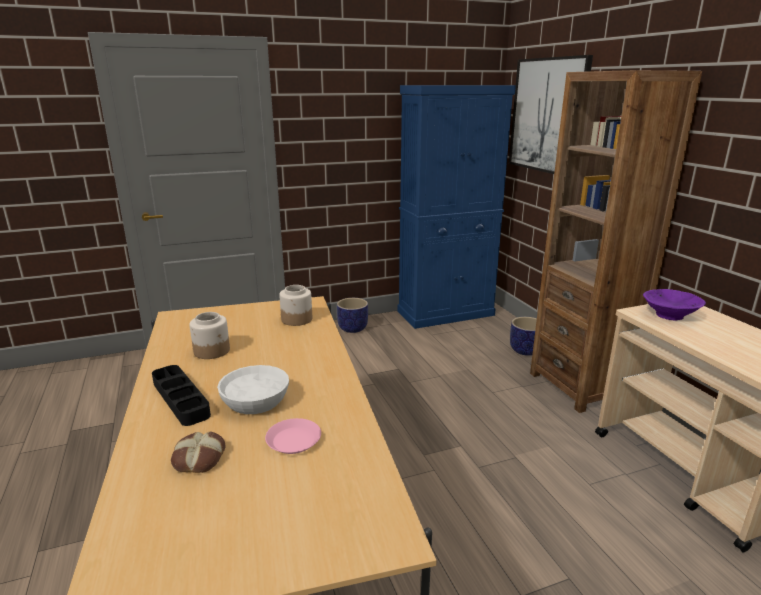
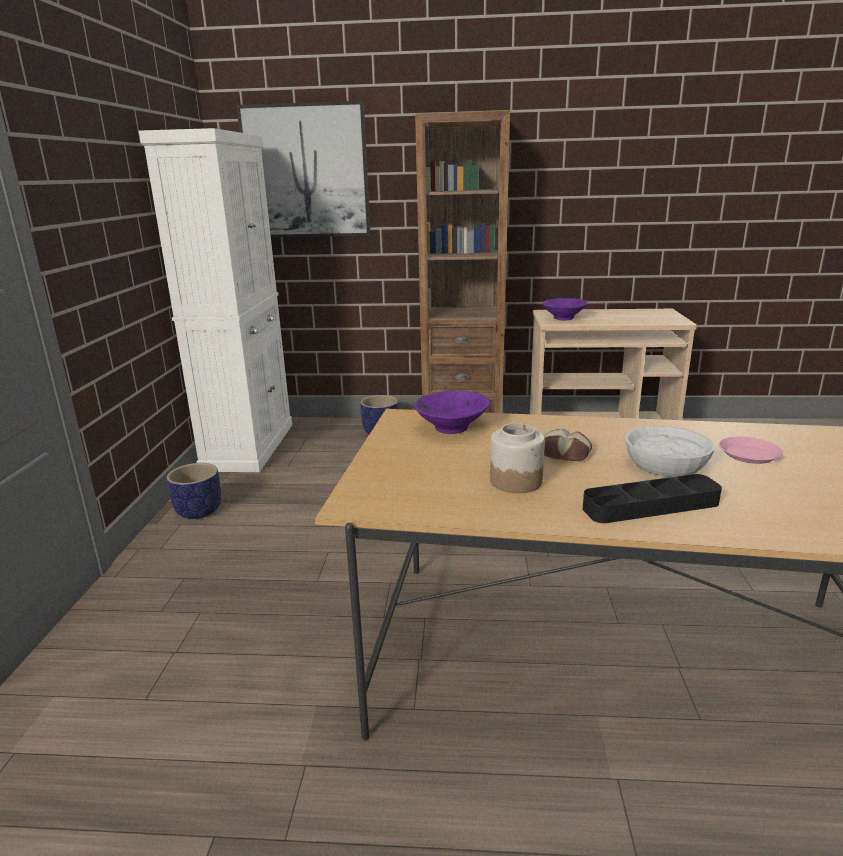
camera: 65 degrees left, 0 degrees up
bread [171,431,225,473] -> bread moved to [544,429,592,461]
jar [279,285,312,326] -> purple bowl [414,391,490,434]
blue cabinet [397,85,516,329] -> white cabinet [139,128,292,472]

